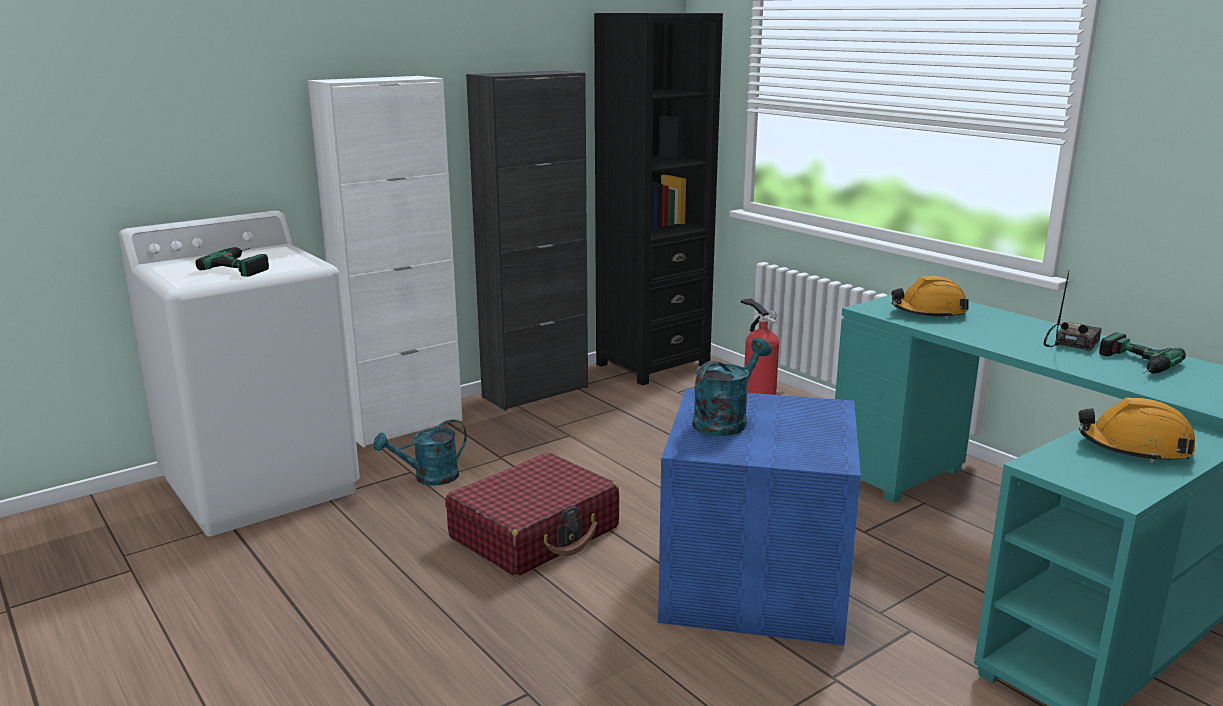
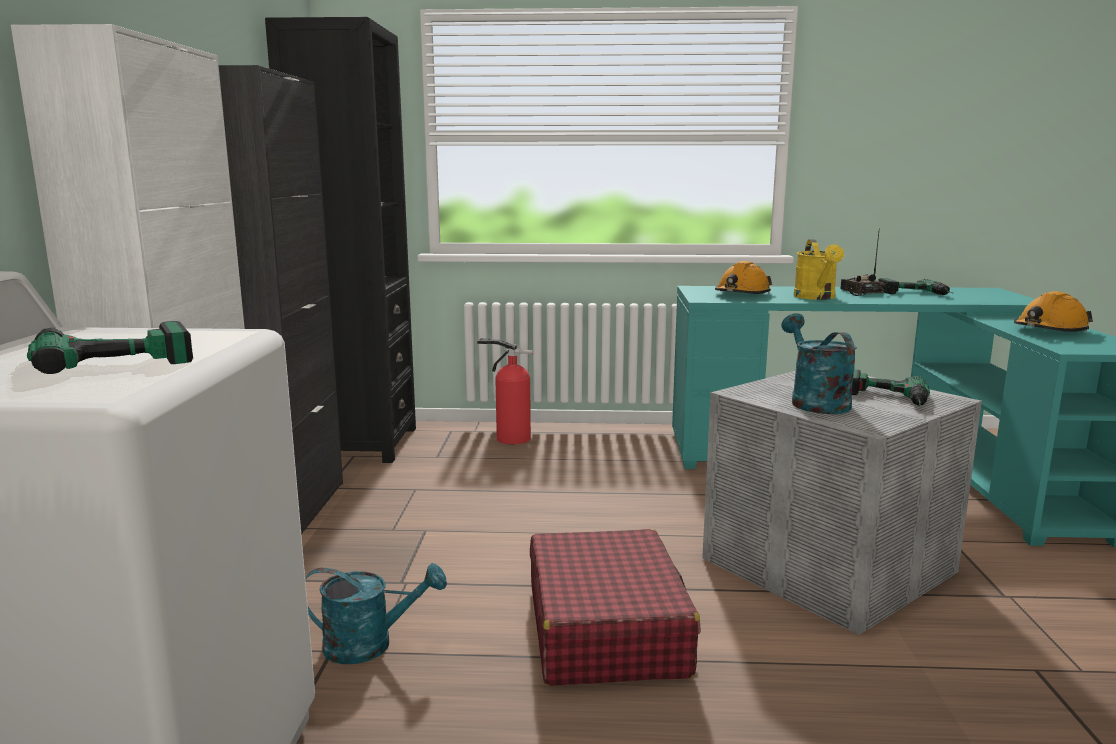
camera: 50 degrees left, 5 degrees down
turquoise watering can [374,420,467,486] -> turquoise watering can turned 105 degrees counterclockwise [305,563,447,664]
blue storage box [658,388,861,645] -> grey storage box [702,371,982,635]
none -> yellow watering can [794,239,844,300]
none -> power drill [852,369,930,406]

